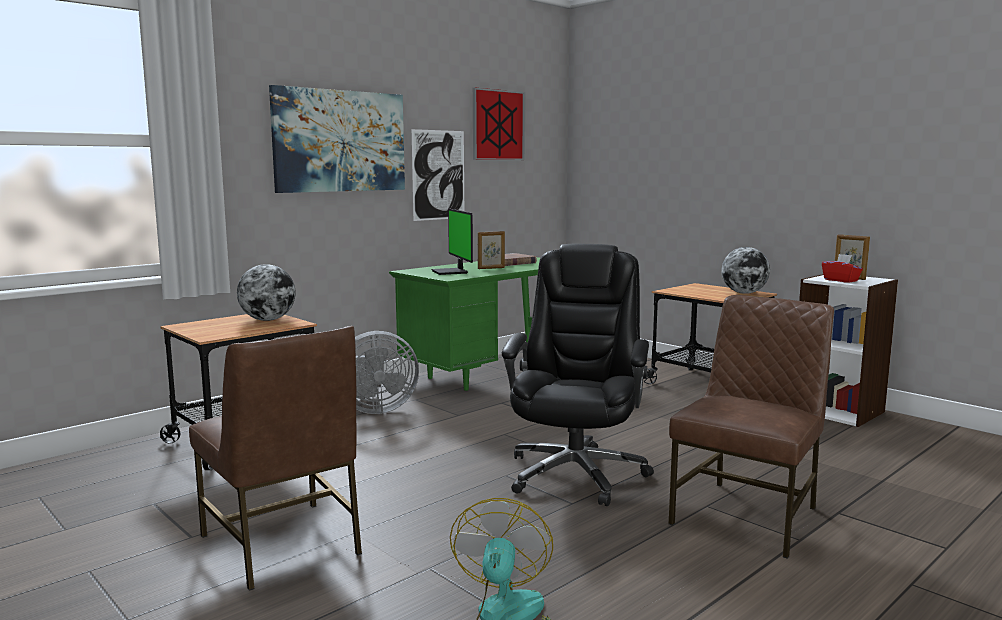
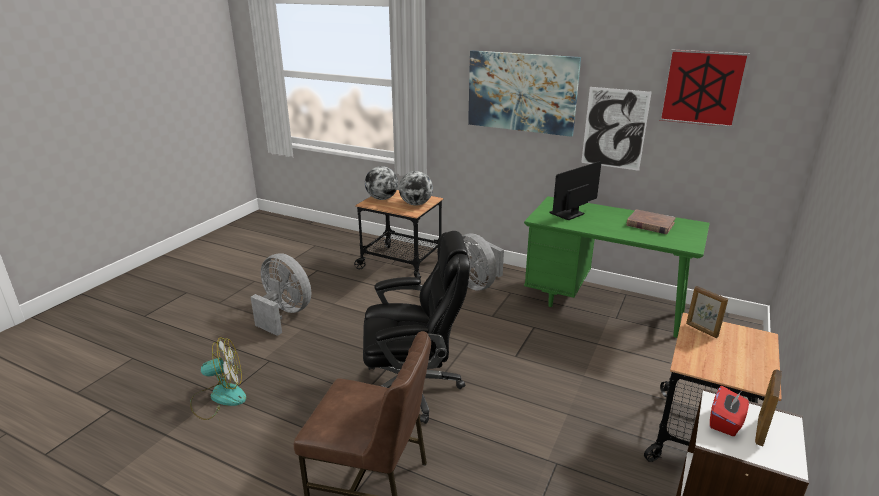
camera: 70 degrees right, 15 degrees up
brown chair [189,326,362,591] -> grey fan [251,253,311,336]
picture frame [478,231,505,269] -> picture frame moved to [686,286,728,338]
globe [721,247,770,294] -> globe moved to [365,166,398,200]

